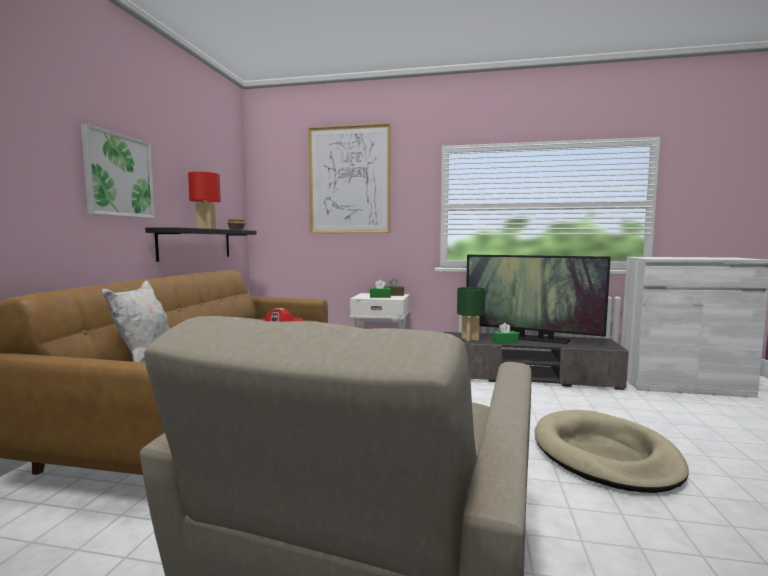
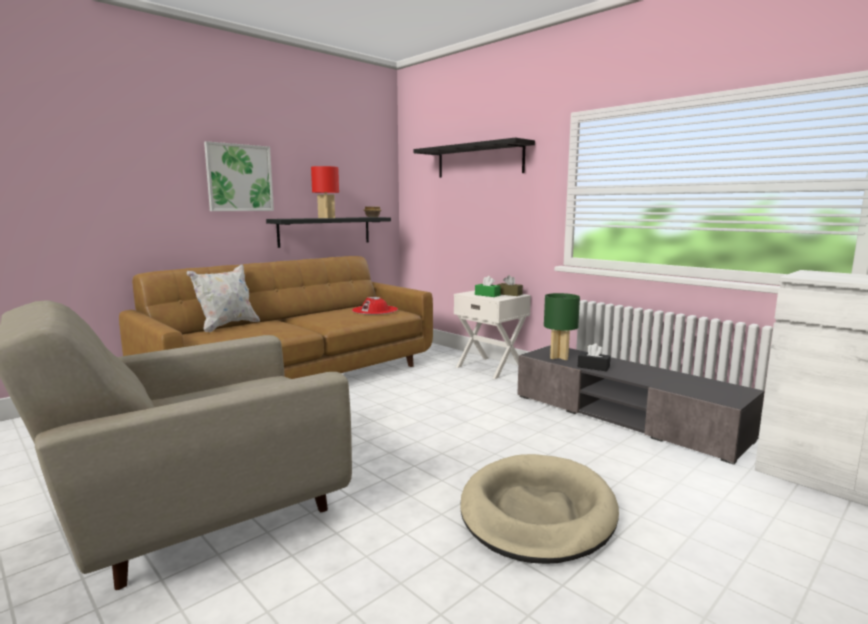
camera: 35 degrees right, 5 degrees up
picture [308,123,391,233] -> black shelf [414,138,535,178]
television [466,255,611,344] -> none
green tissue box [492,323,519,344] -> black tissue box [578,343,611,371]

